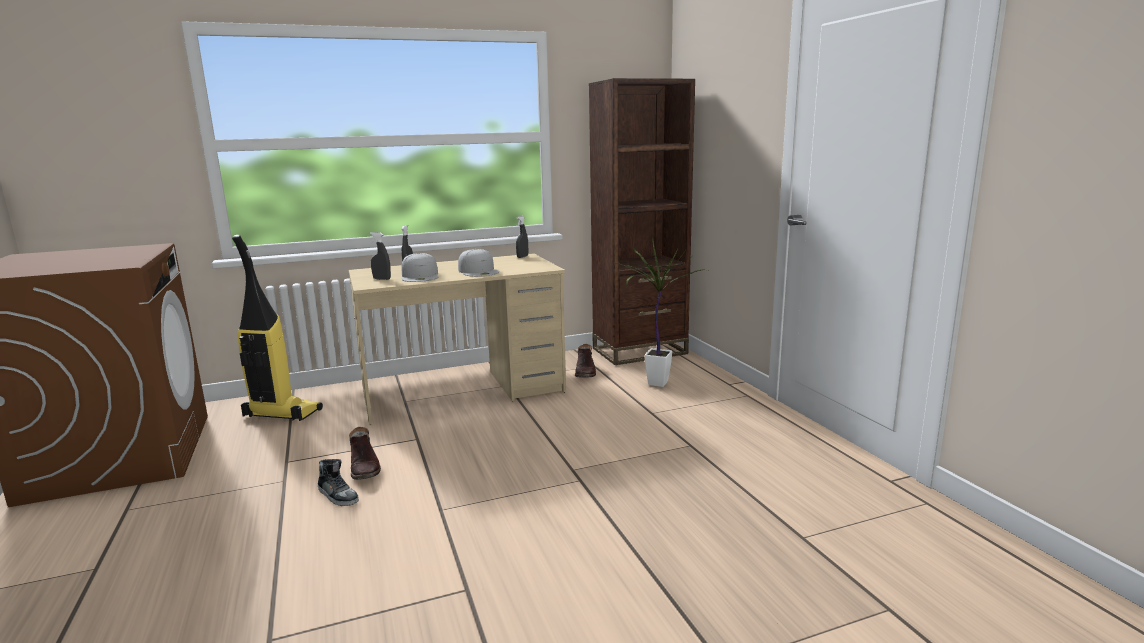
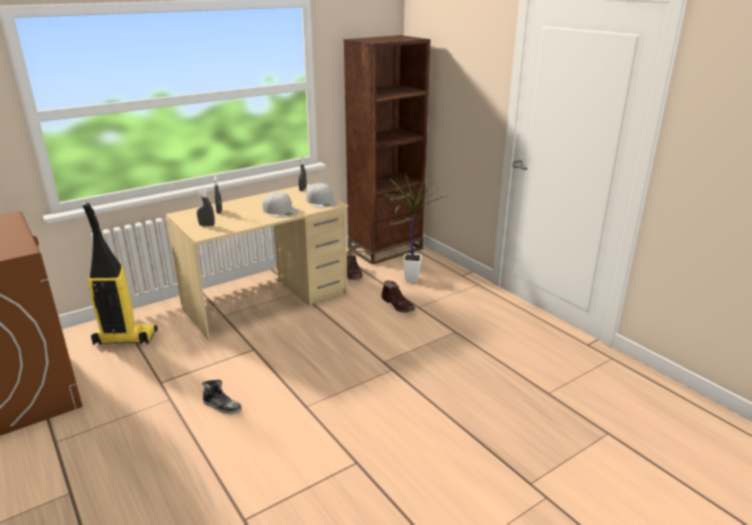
camera: 15 degrees left, 10 degrees up
brown boot [349,427,381,480] -> brown boot moved to [381,281,415,313]
white cap [401,253,439,282] -> white cap moved to [306,183,338,208]

